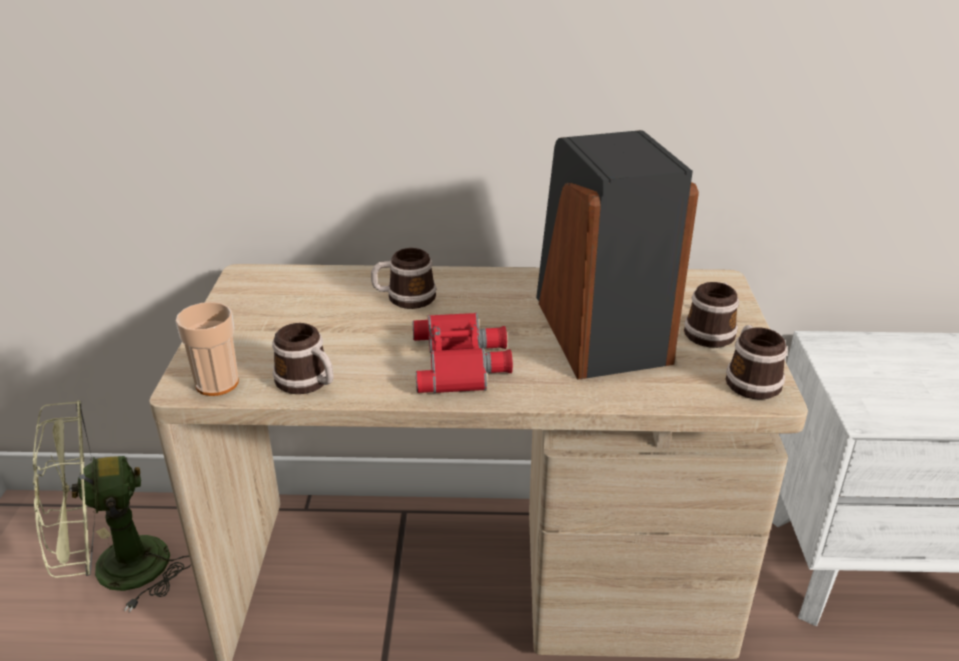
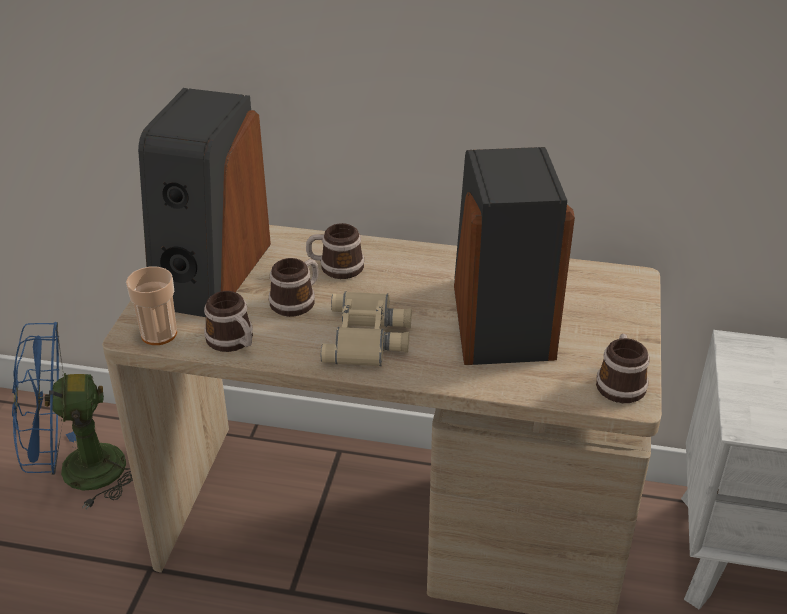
camera: 10 degrees right, 5 degrees up
green fan [33,400,191,613] -> blue fan [12,322,133,510]
red binoculars [412,313,513,393] -> beige binoculars [321,292,412,366]
mug [684,282,739,348] -> mug moved to [269,258,319,317]
none -> speaker [138,88,271,317]

